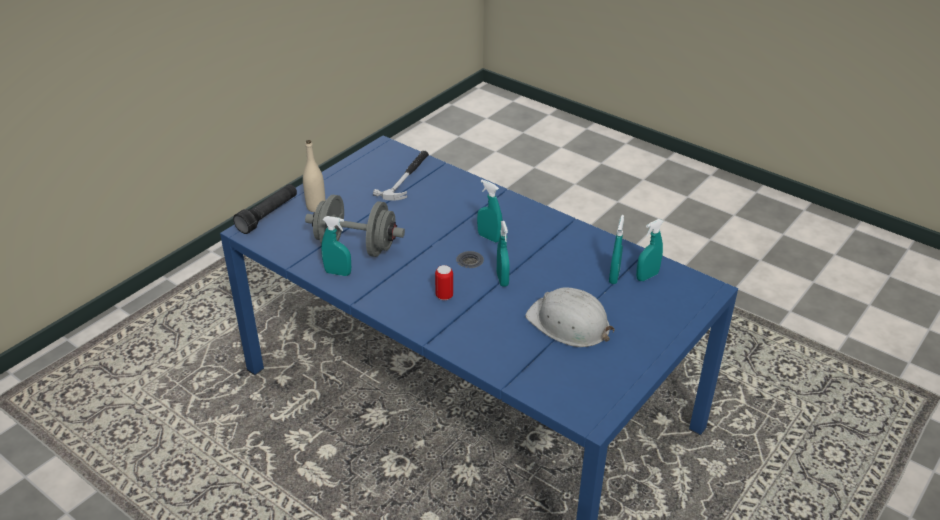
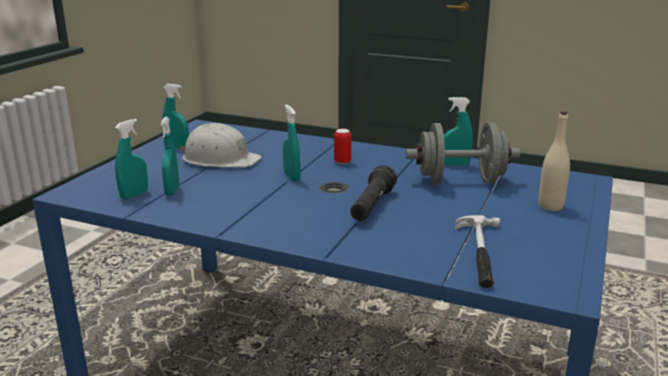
camera: 165 degrees right, 15 degrees down
black flashlight [233,184,297,234] -> black flashlight moved to [350,165,397,221]
turquoise spray bottle [477,180,502,243] -> turquoise spray bottle moved to [162,84,189,148]

